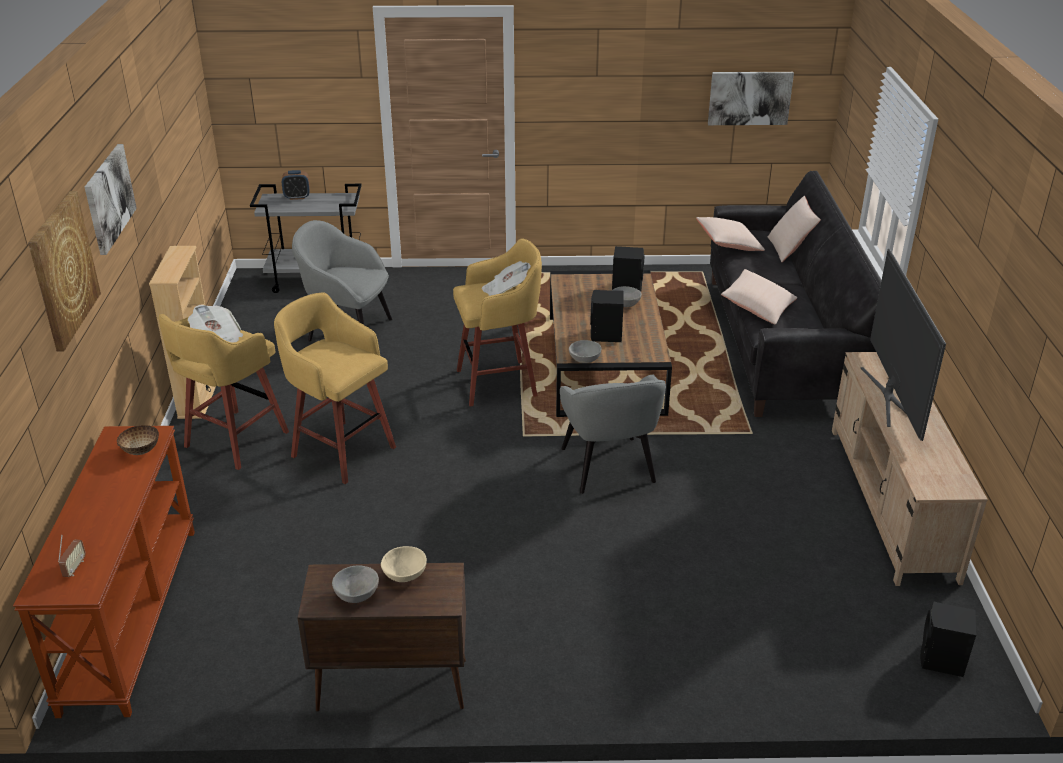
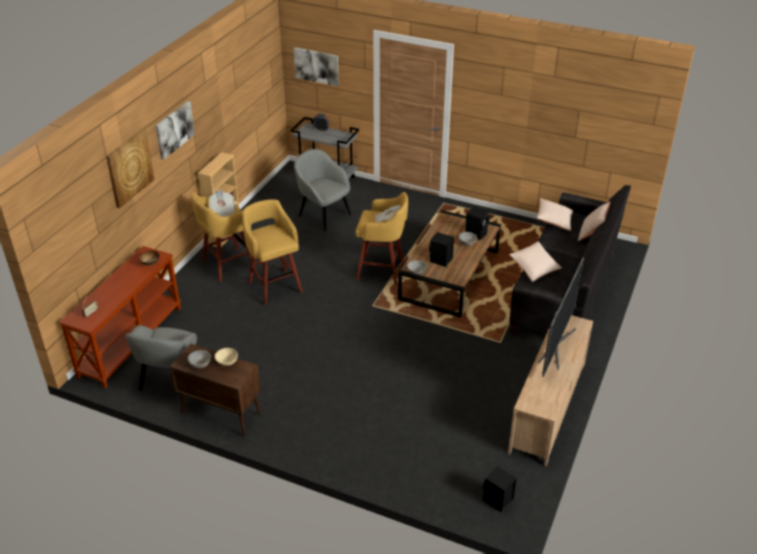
camera: 25 degrees right, 5 degrees up
grey armchair [560,374,666,494] -> grey armchair moved to [126,325,197,397]
picture [708,72,794,125] -> picture moved to [294,47,339,86]

